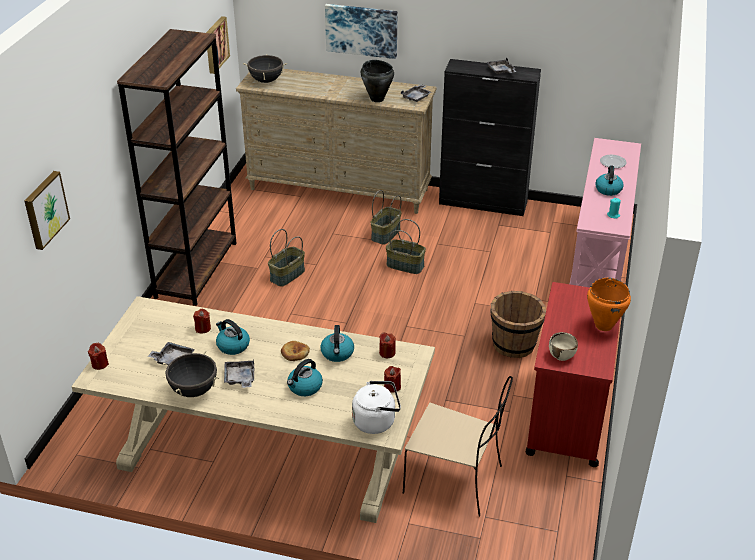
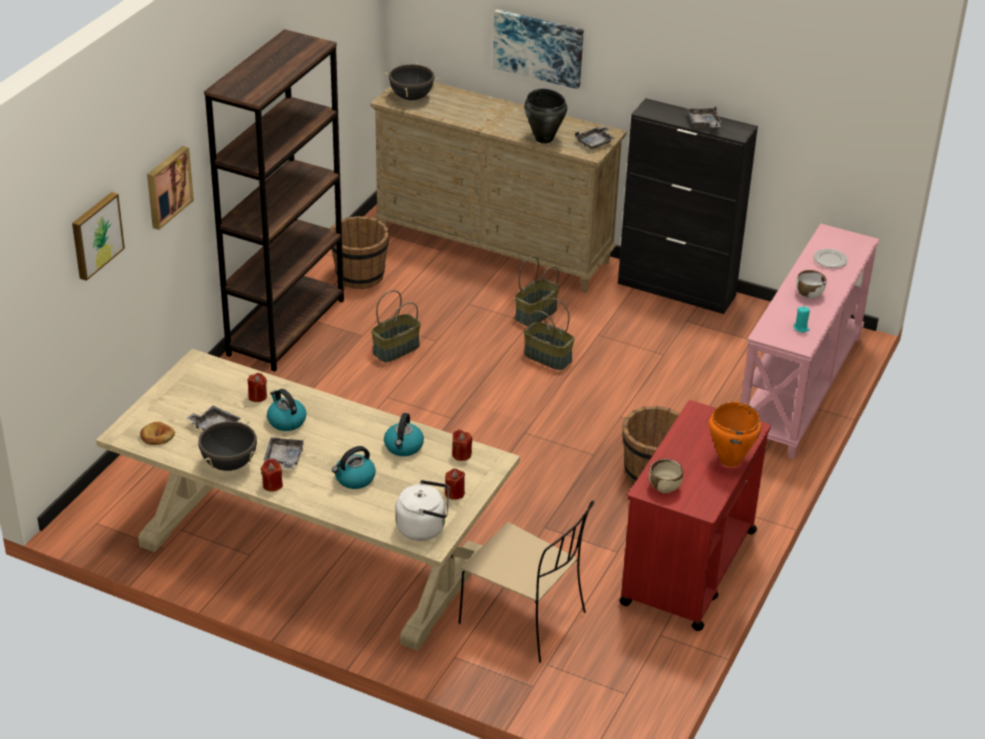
camera: 10 degrees right, 0 degrees up
red candle [88,343,109,370] -> red candle moved to [261,459,283,492]
picture [206,16,230,74] -> picture moved to [147,146,194,230]
bread [281,341,310,361] -> bread moved to [140,422,175,445]
kettle [595,166,624,196] -> white bowl [796,270,827,299]
none -> brown bucket [330,216,390,289]

